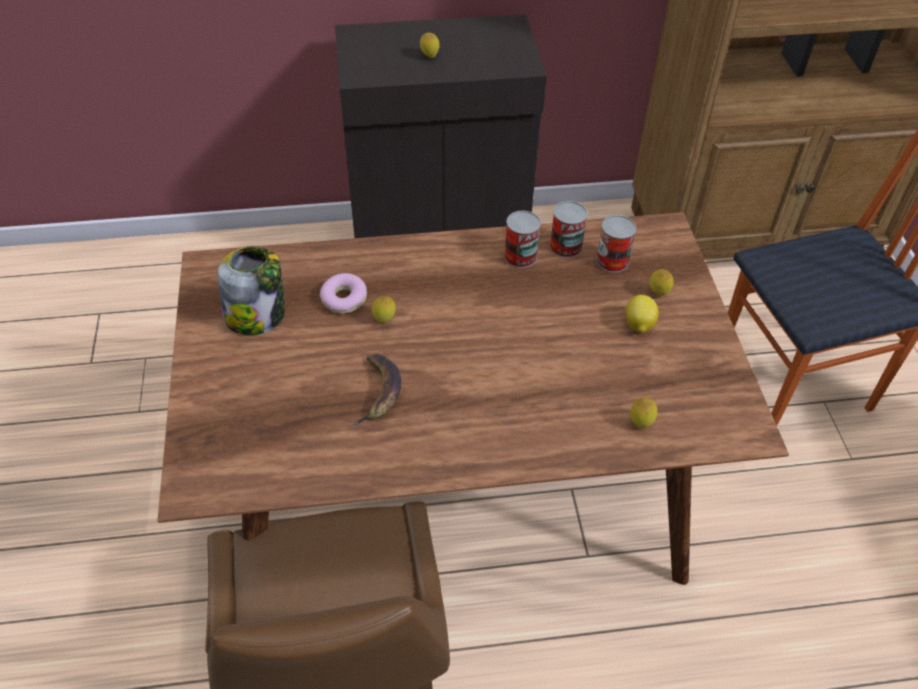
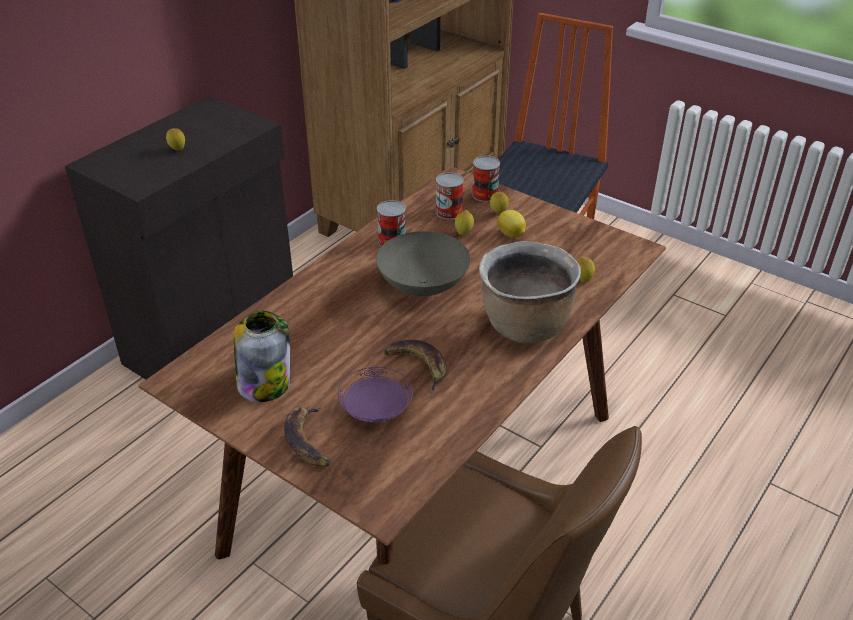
camera: 45 degrees left, 10 degrees down
donut [320,273,367,314] -> none
lemon [372,296,396,323] -> lemon moved to [455,210,474,235]
can [550,201,588,258] -> can moved to [472,156,500,202]
none -> banana [284,407,331,466]
none -> purple plate [338,367,413,423]
none -> grey bowl [376,231,471,296]
none -> brown cooking pot [479,241,581,343]

